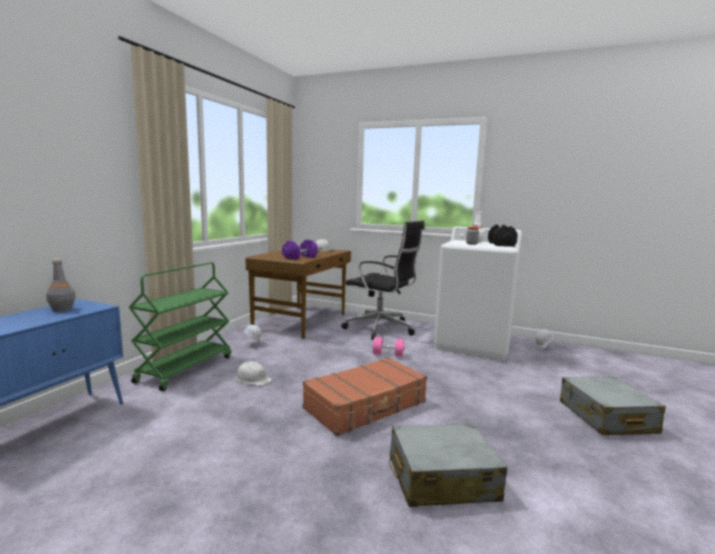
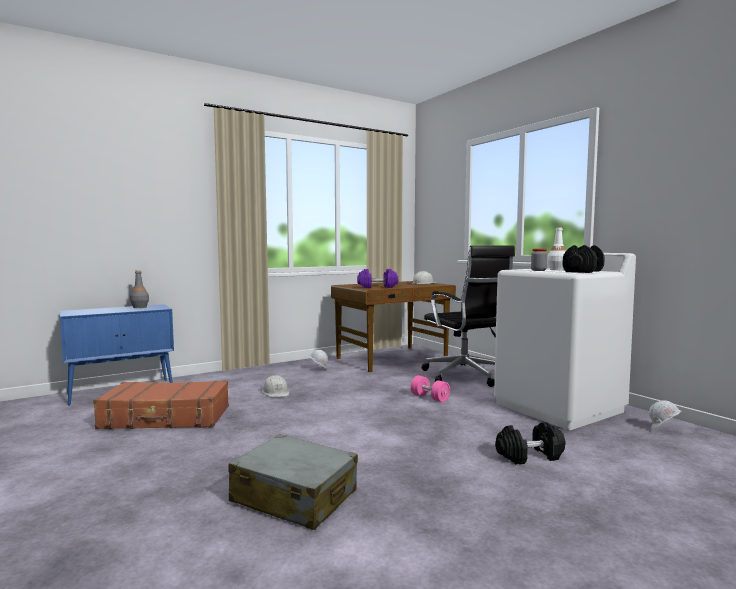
camera: 35 degrees right, 5 degrees down
green cart [129,262,231,391] -> none
brown suitcase [302,357,427,436] -> brown suitcase moved to [93,380,229,429]
grey suitcase [560,376,666,435] -> none
none -> black dumbbell [495,422,566,464]

